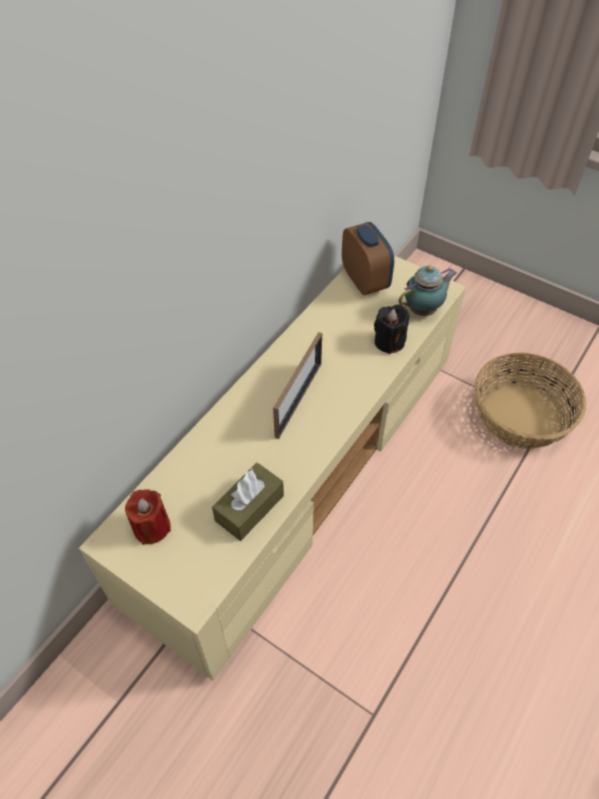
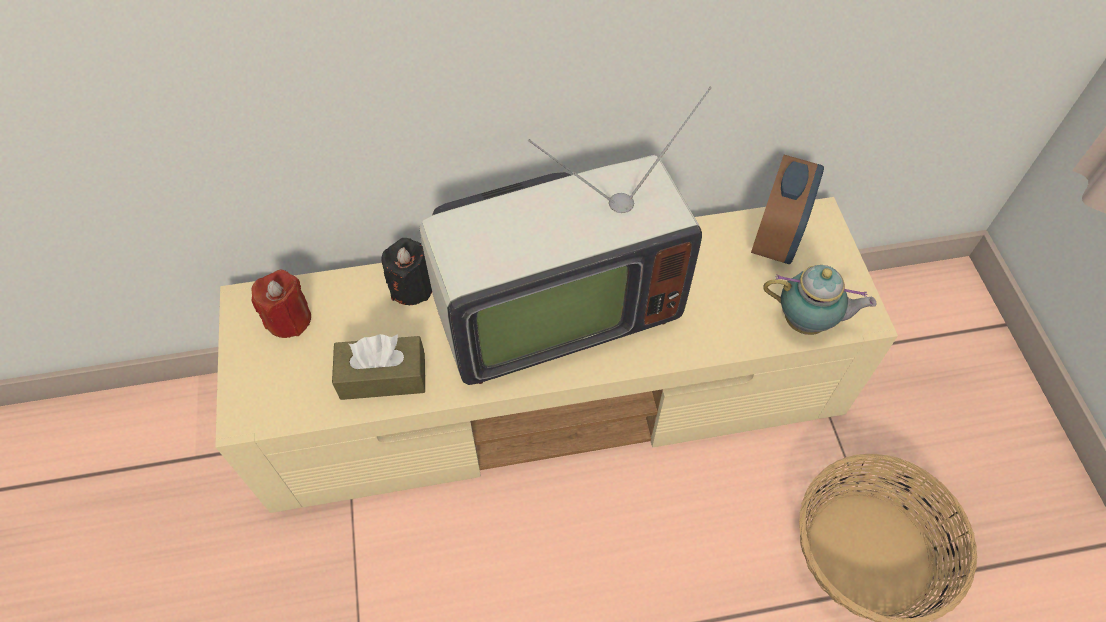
camera: 45 degrees right, 5 degrees up
picture frame [273,332,322,439] -> television [419,87,712,385]
black candle [374,304,409,354] -> black candle moved to [381,238,432,305]

